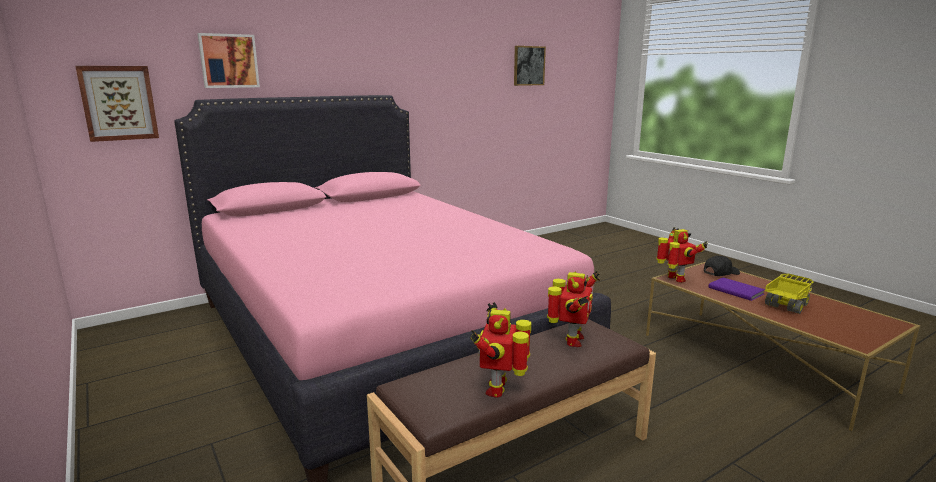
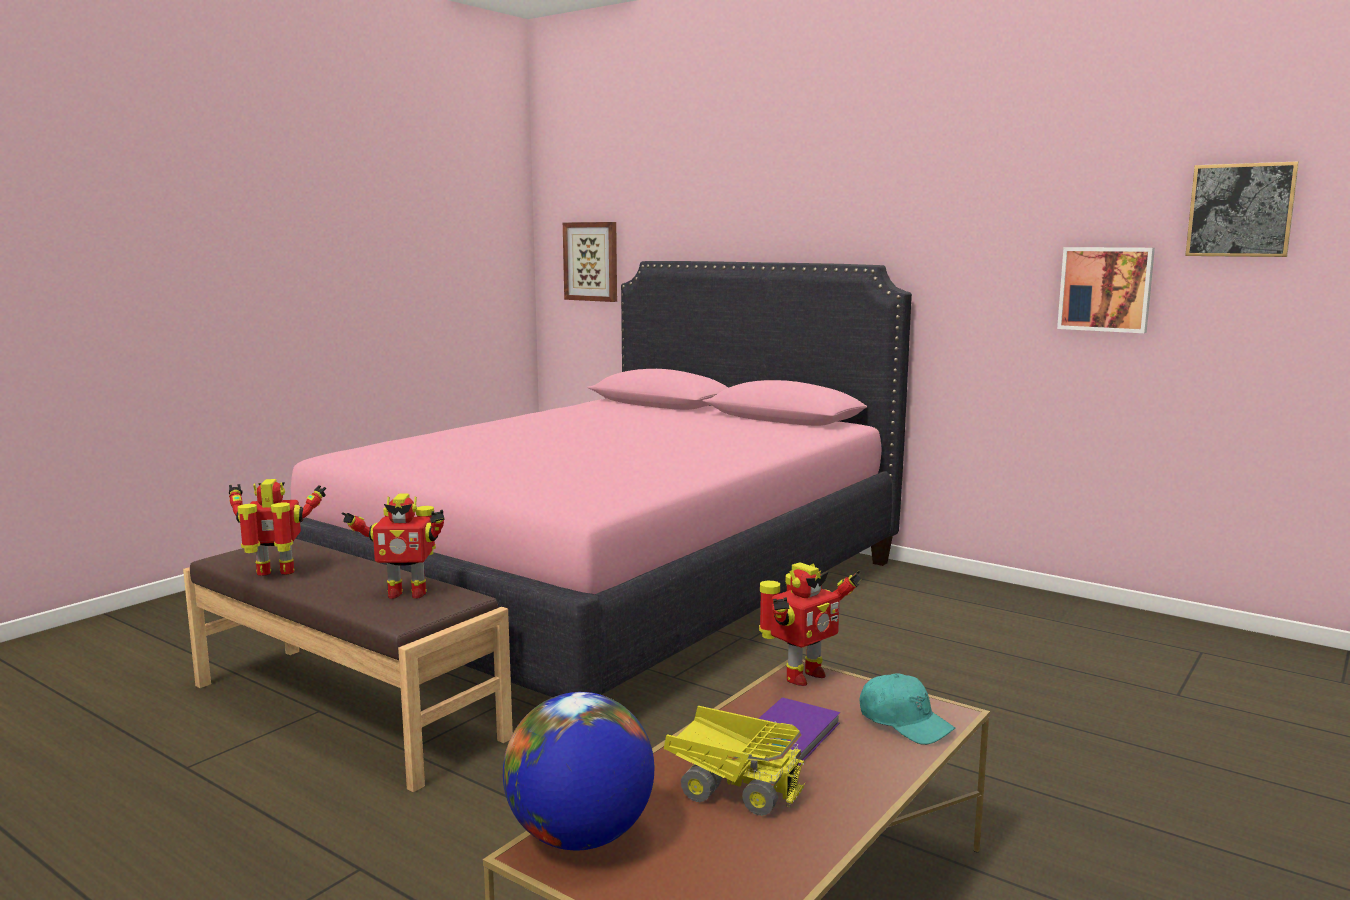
camera: 70 degrees right, 5 degrees down
picture [197,33,260,88] -> picture moved to [1057,247,1155,333]
black cap [704,256,740,276] -> turquoise cap [860,673,956,745]
none -> globe [503,692,654,850]

